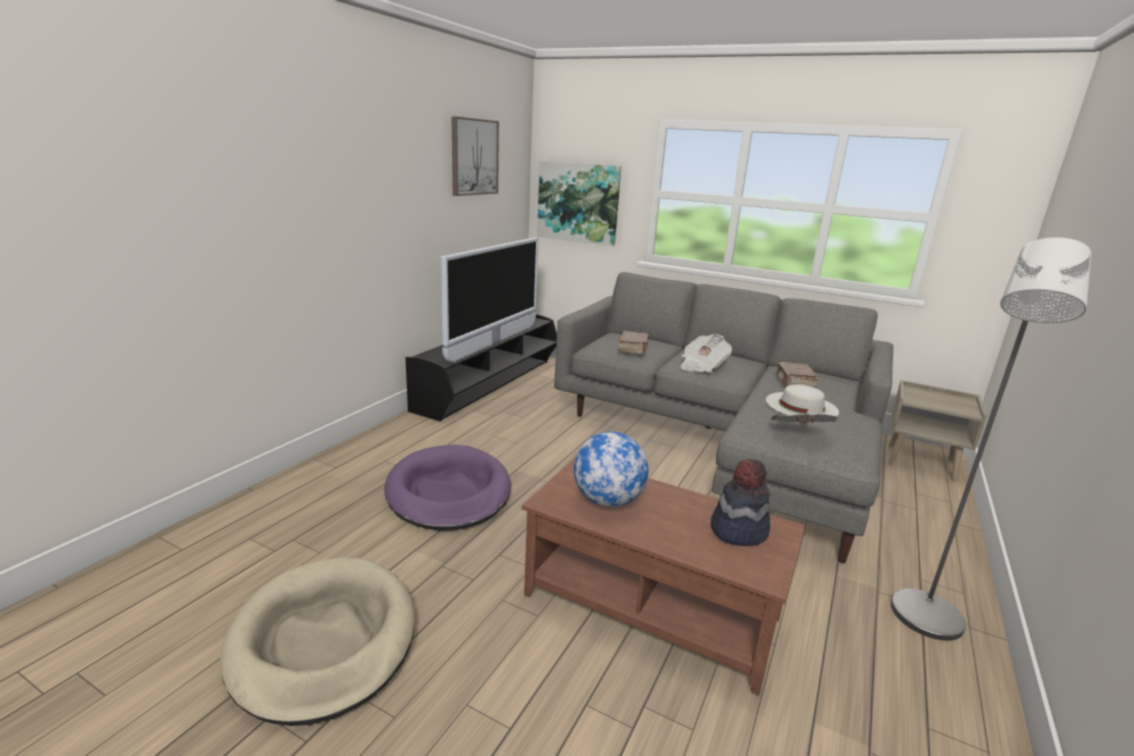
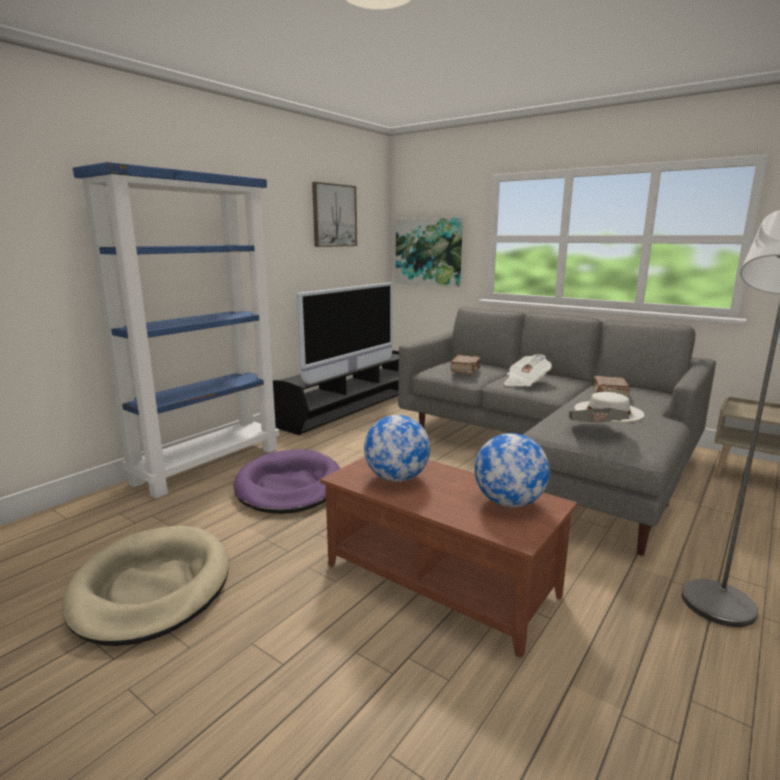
camera: 10 degrees right, 5 degrees down
hat [711,459,770,546] -> globe [475,433,550,507]
none -> blue bookcase [73,162,279,499]

